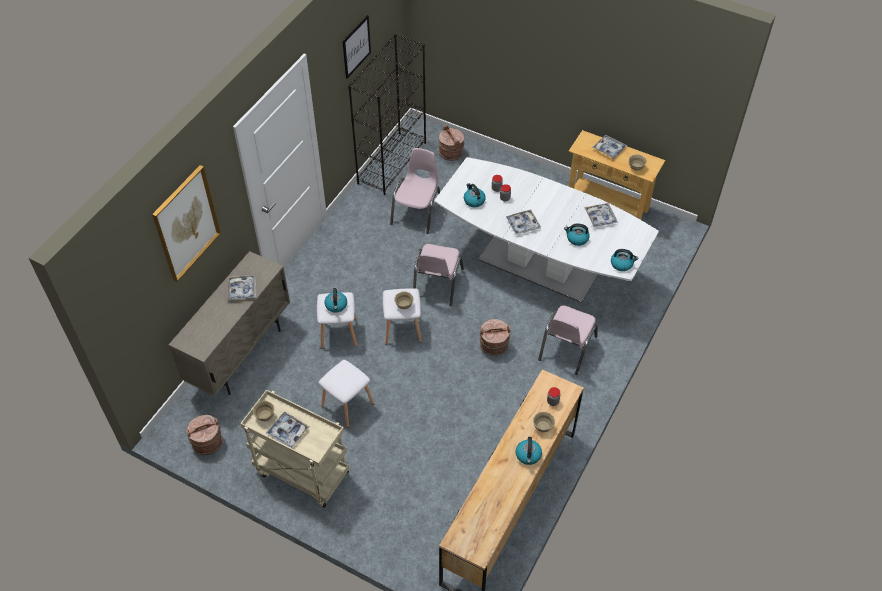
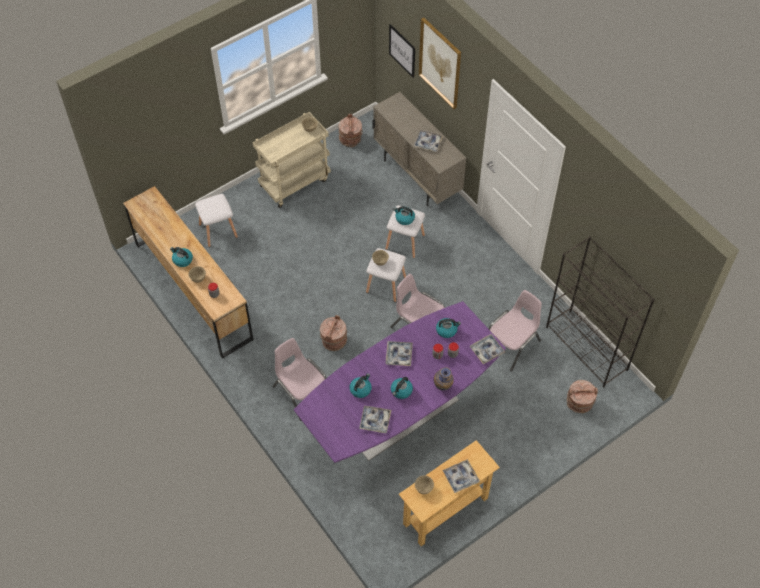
camera: 115 degrees right, 5 degrees up
tray [265,412,309,448] -> tray moved to [470,334,505,364]
white stool [318,360,374,428] -> white stool moved to [195,194,238,247]
picture [342,15,371,79] -> picture moved to [389,24,415,78]
pink chair [390,148,440,234] -> pink chair turned 90 degrees counterclockwise [489,290,542,371]
white dining table [434,157,659,303] -> purple dining table [294,301,506,463]
kettle [611,249,639,271] -> kettle moved to [391,377,413,399]
none -> vase [434,367,454,391]

